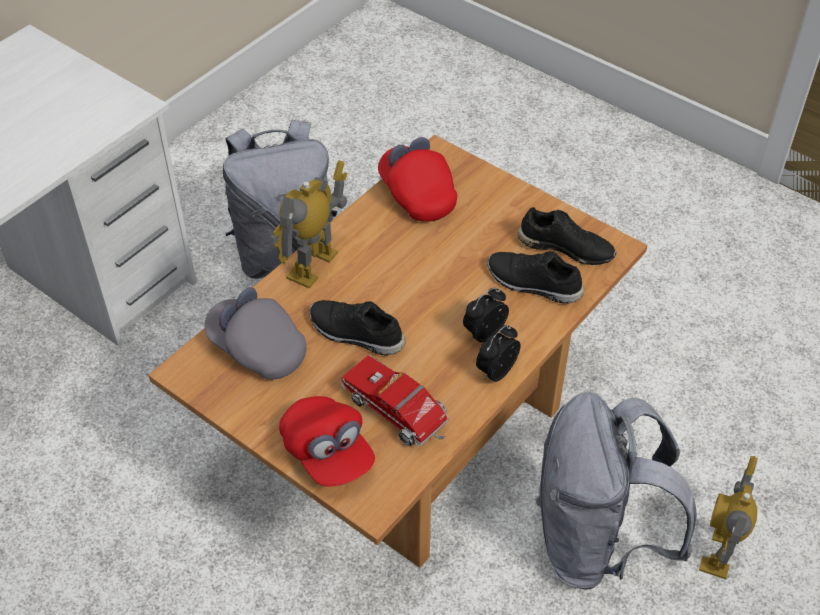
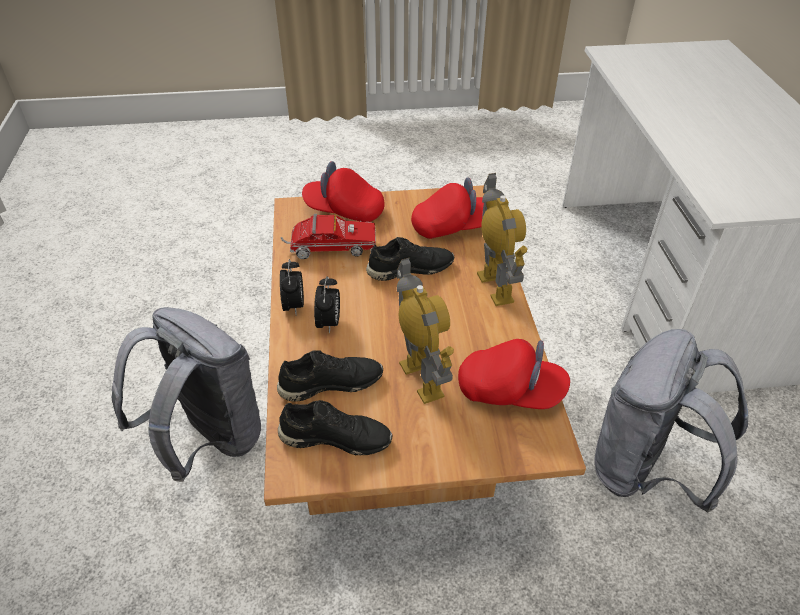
camera: 135 degrees right, 5 degrees down
grey cap [205,287,306,379] -> red cap [411,177,484,239]
black shoe [518,207,616,265] -> black shoe turned 150 degrees counterclockwise [278,400,392,455]
toy robot [699,456,758,579] -> toy robot moved to [397,258,454,404]

